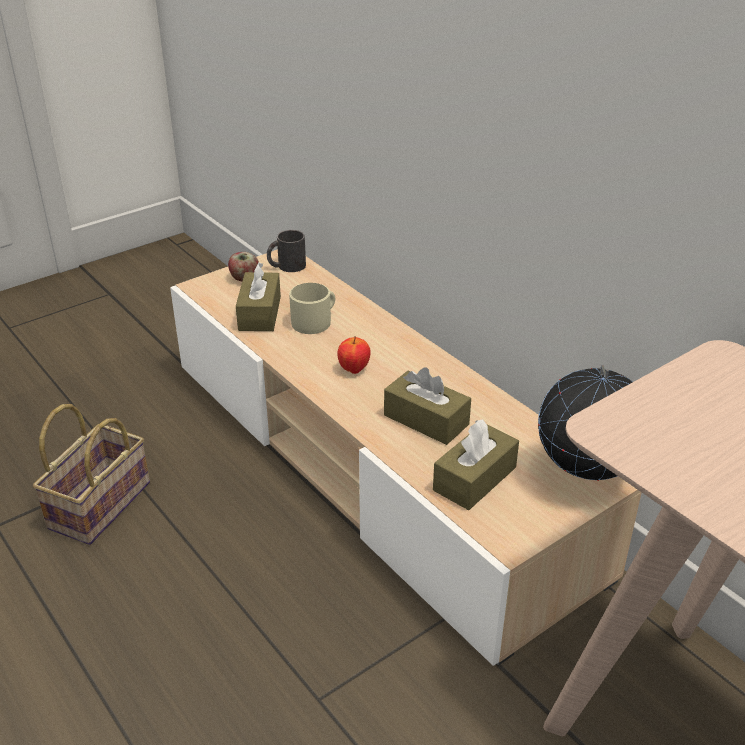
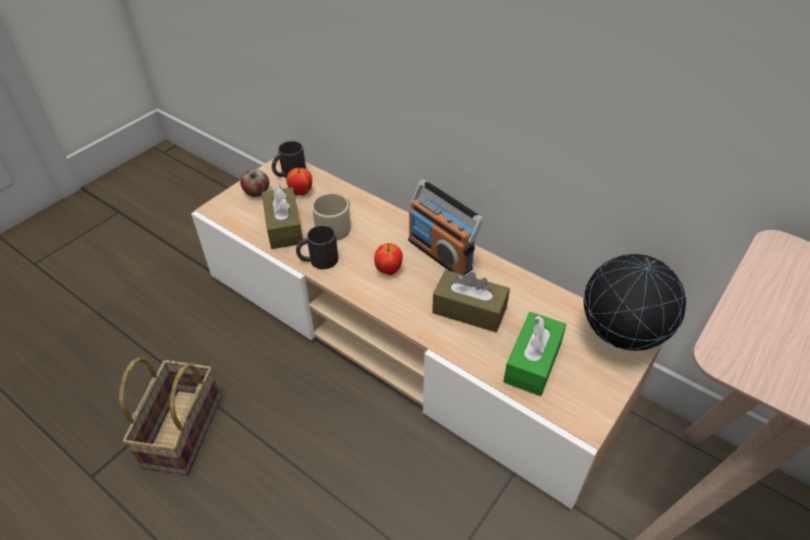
camera: 15 degrees left, 10 degrees up
brown tissue box [433,419,519,510] -> green tissue box [503,312,567,396]
none -> apple [286,168,312,196]
none -> black mug [296,225,338,269]
none -> radio [408,180,484,275]

